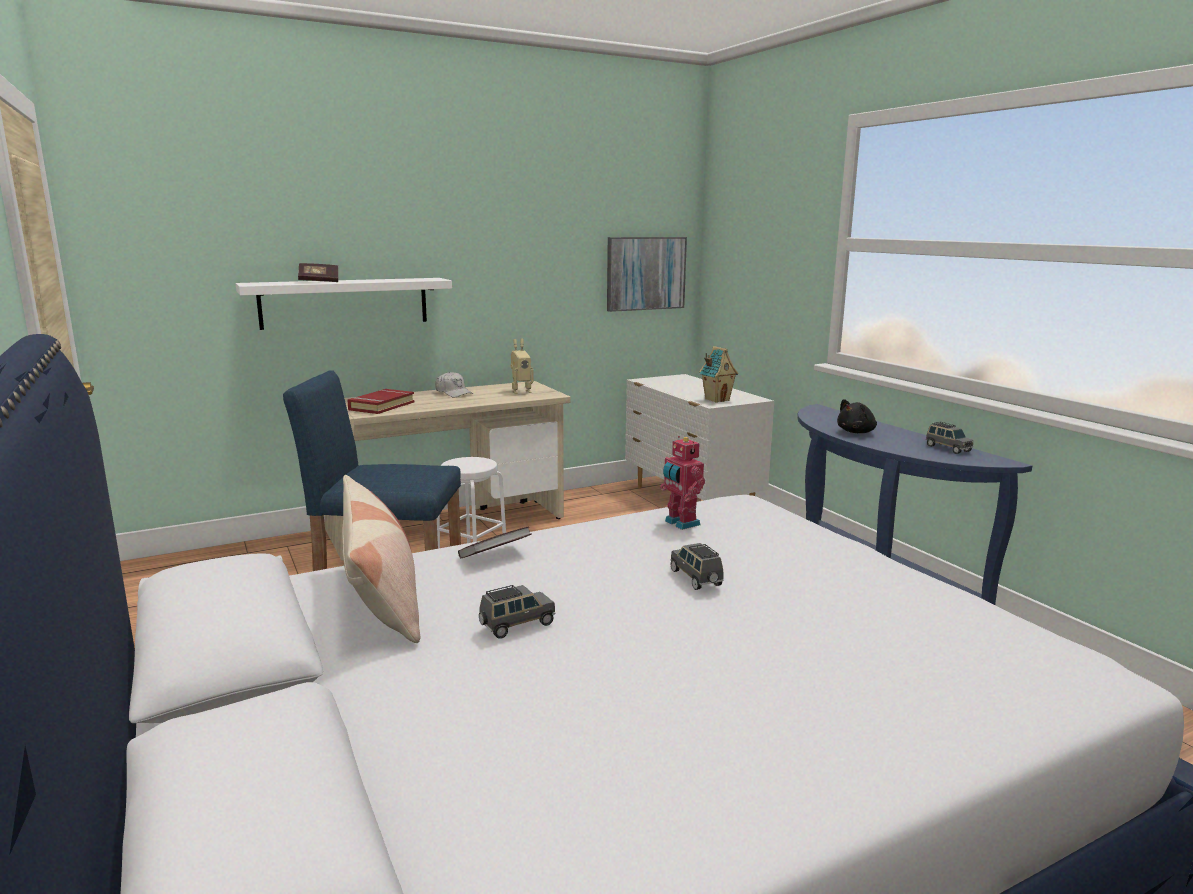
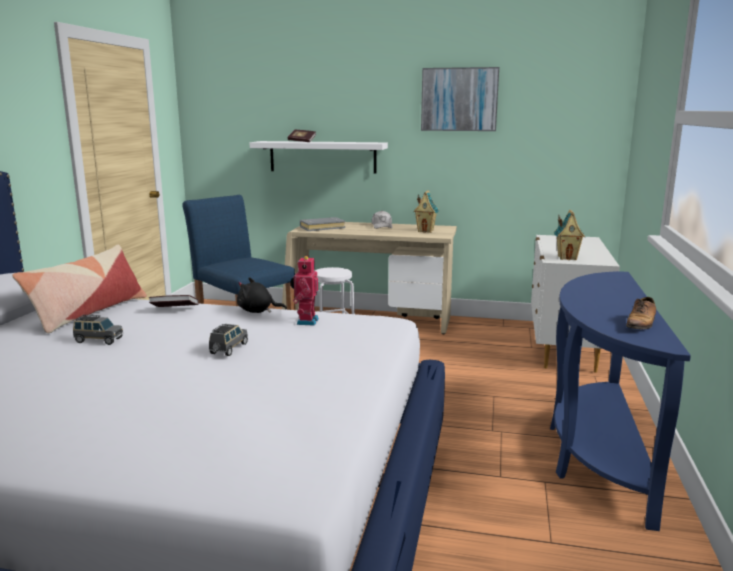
camera: 40 degrees right, 0 degrees up
red book [347,389,414,414] -> grey book [300,217,345,231]
toy robot [511,339,534,394] -> toy house [413,190,439,233]
picture [607,237,687,312] -> picture moved to [421,67,499,131]
black plush toy [837,399,877,433] -> black plush toy moved to [237,277,287,313]
grey toy car [926,422,973,454] -> shoe [626,297,656,329]

